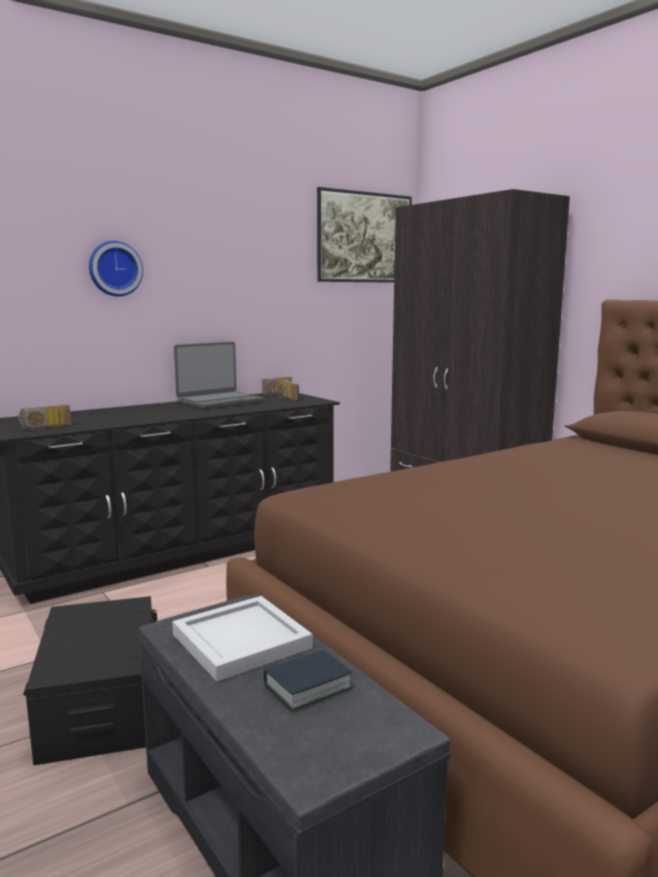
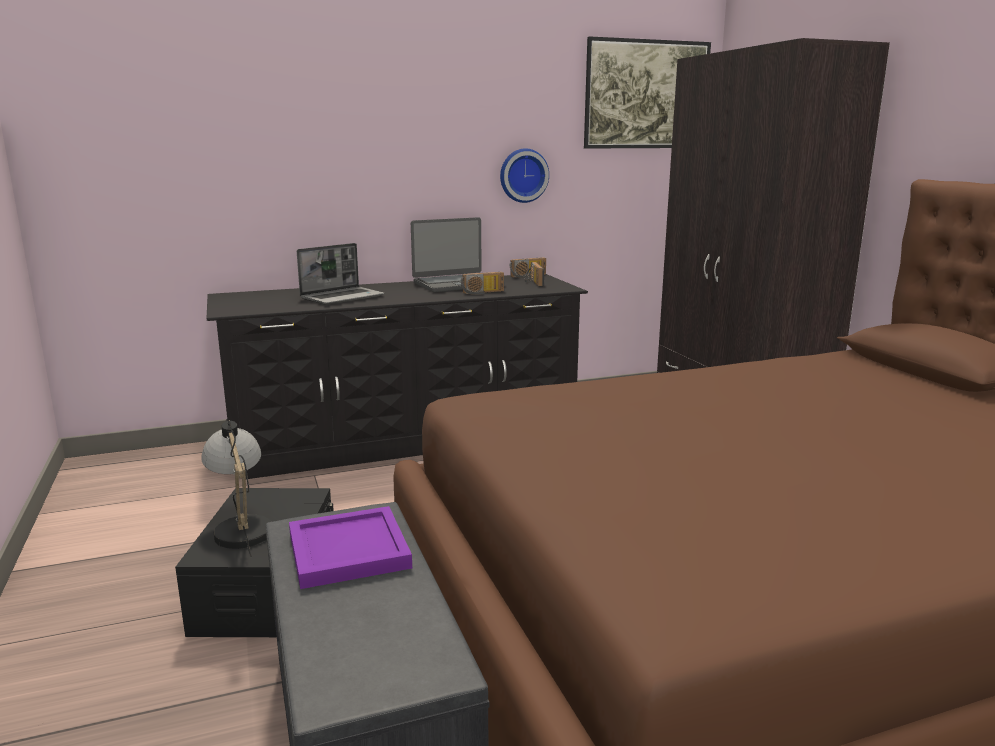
camera: 15 degrees right, 5 degrees up
radio [18,404,71,430] -> radio moved to [461,272,504,295]
wall clock [89,241,143,297] -> wall clock moved to [500,148,549,203]
white tray [172,596,313,681] -> purple tray [289,506,412,589]
book [264,650,353,711] -> none
none -> table lamp [201,420,271,558]
none -> laptop [297,243,384,305]

